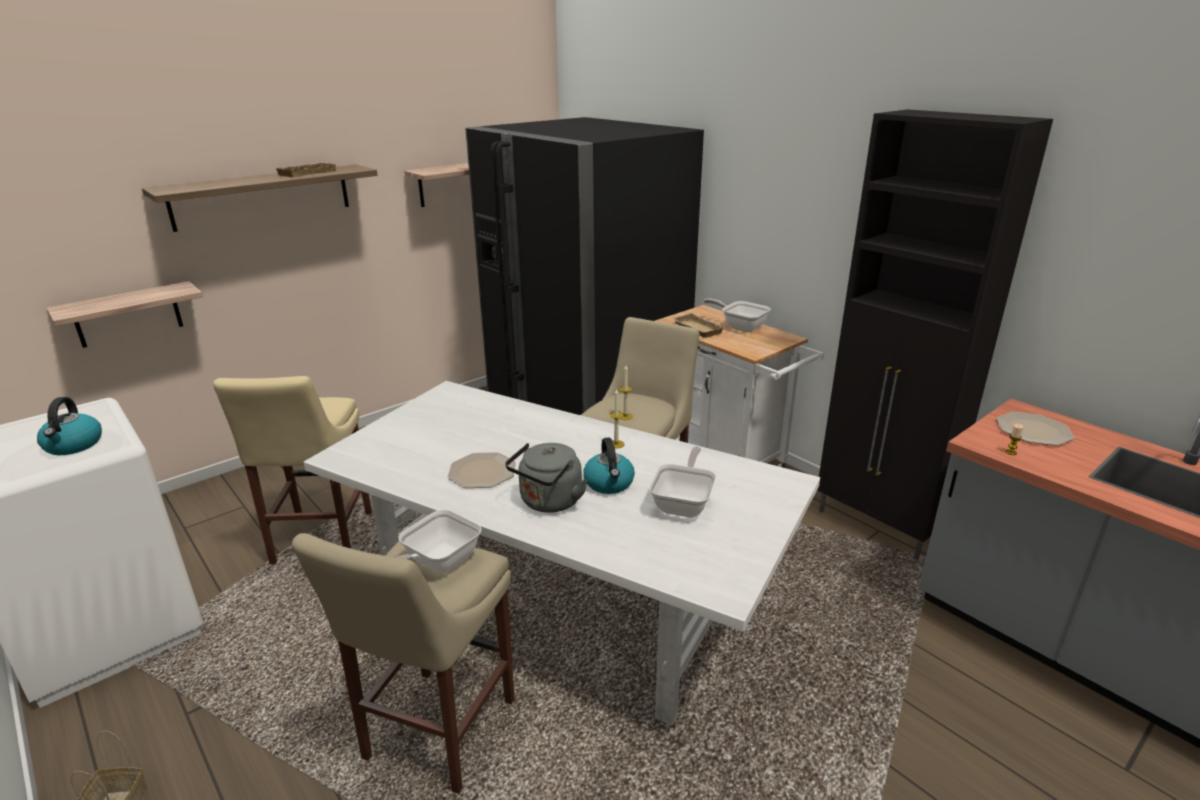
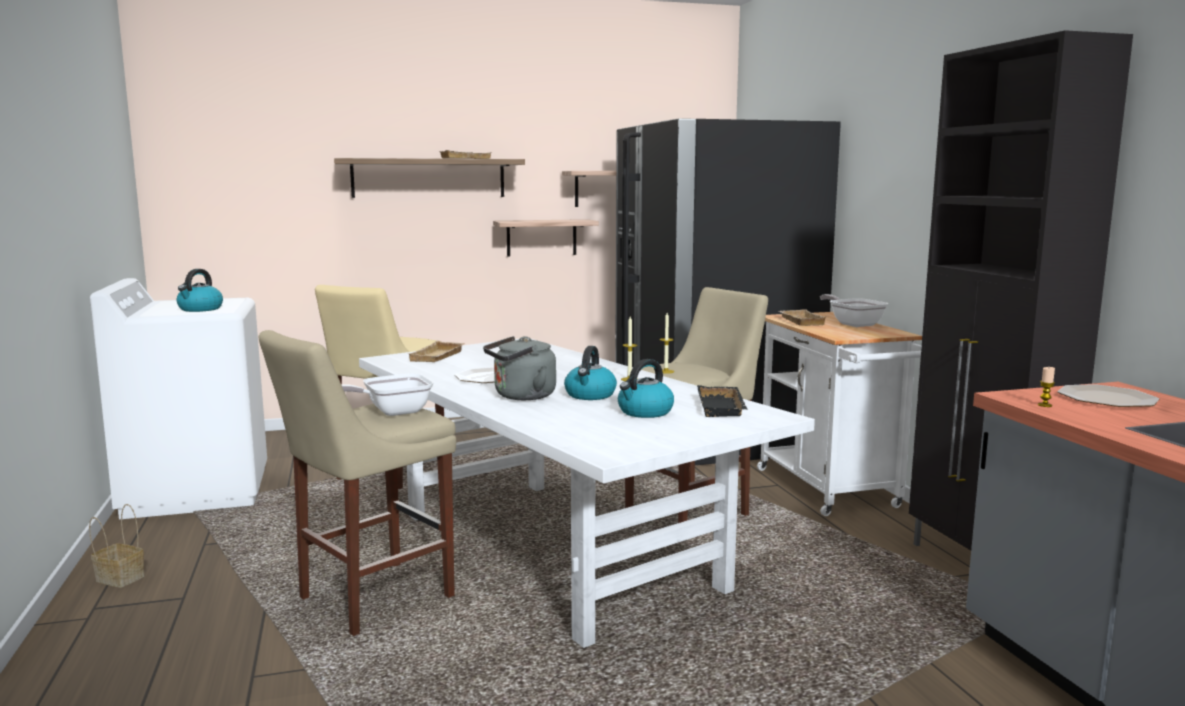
camera: 25 degrees right, 15 degrees down
shelf [46,281,203,348] -> shelf moved to [493,219,599,257]
frying pan [649,446,716,517] -> kettle [618,359,674,418]
none -> beige tray [409,341,465,362]
none -> black tray [697,385,748,417]

